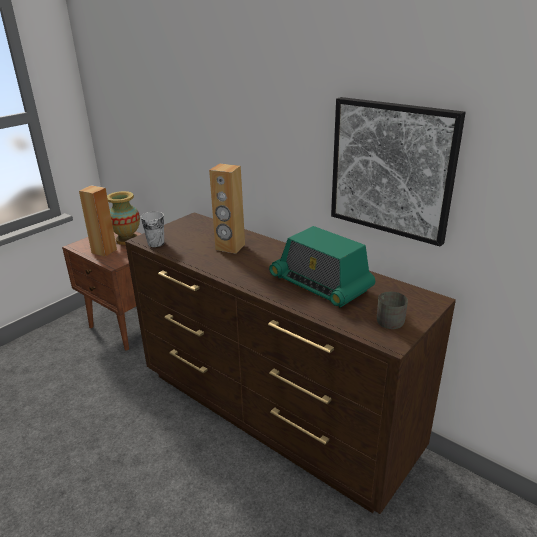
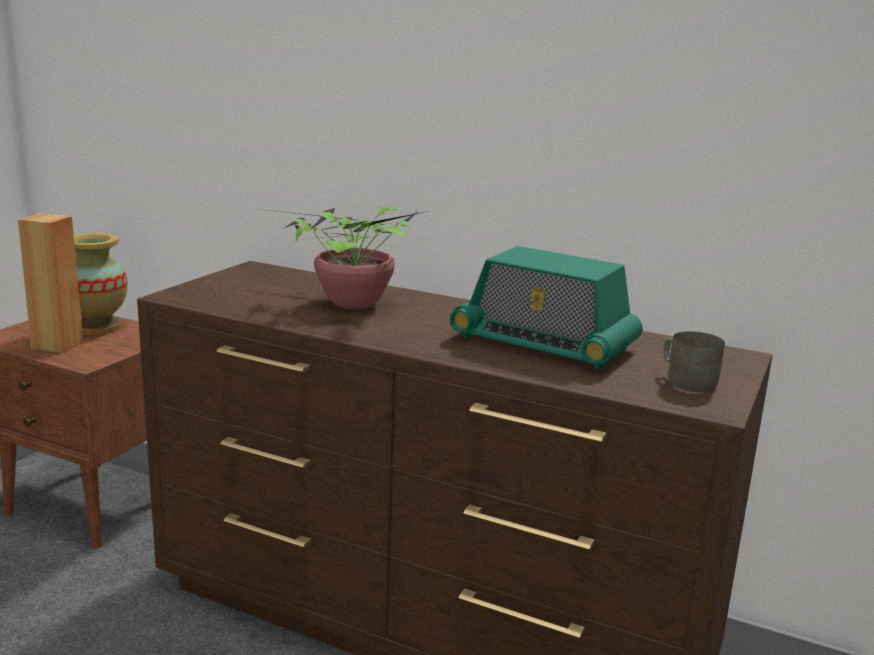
camera: 15 degrees left, 10 degrees down
cup [141,212,164,247] -> none
brown speaker [209,164,245,254] -> potted plant [251,206,428,309]
picture [331,97,466,247] -> none

